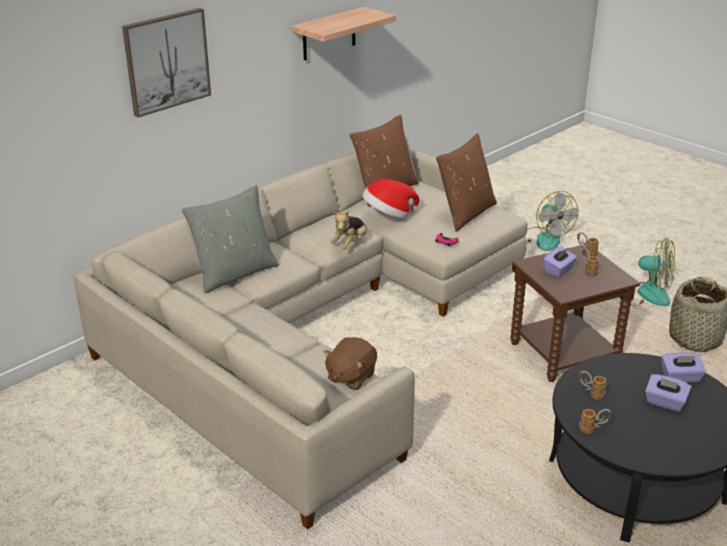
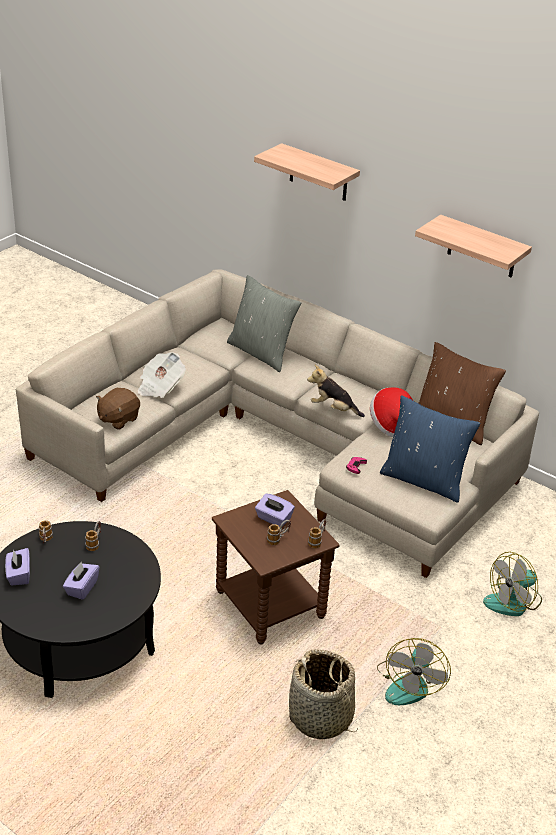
camera: 80 degrees right, 5 degrees up
picture [122,8,211,118] -> shelf [254,143,360,201]
brown plush toy [323,337,377,390] -> brown plush toy turned 75 degrees counterclockwise [96,388,140,430]
brown pillow [436,133,497,232] -> blue pillow [380,395,480,503]
purple tissue box [661,352,706,383] -> purple tissue box moved to [5,548,30,585]
none -> newspaper [137,352,186,398]

